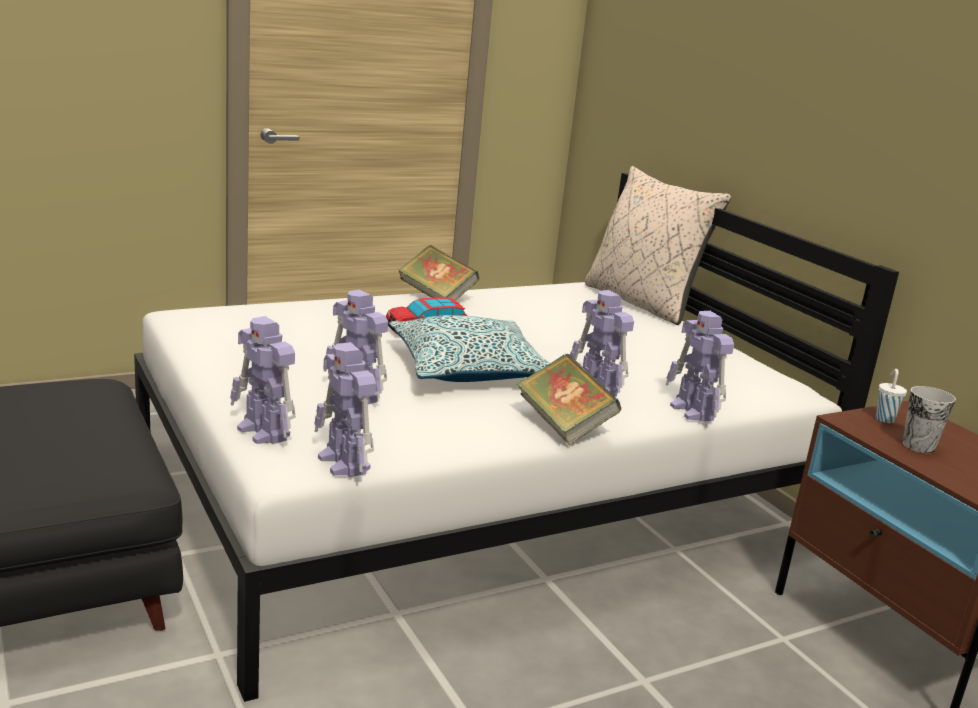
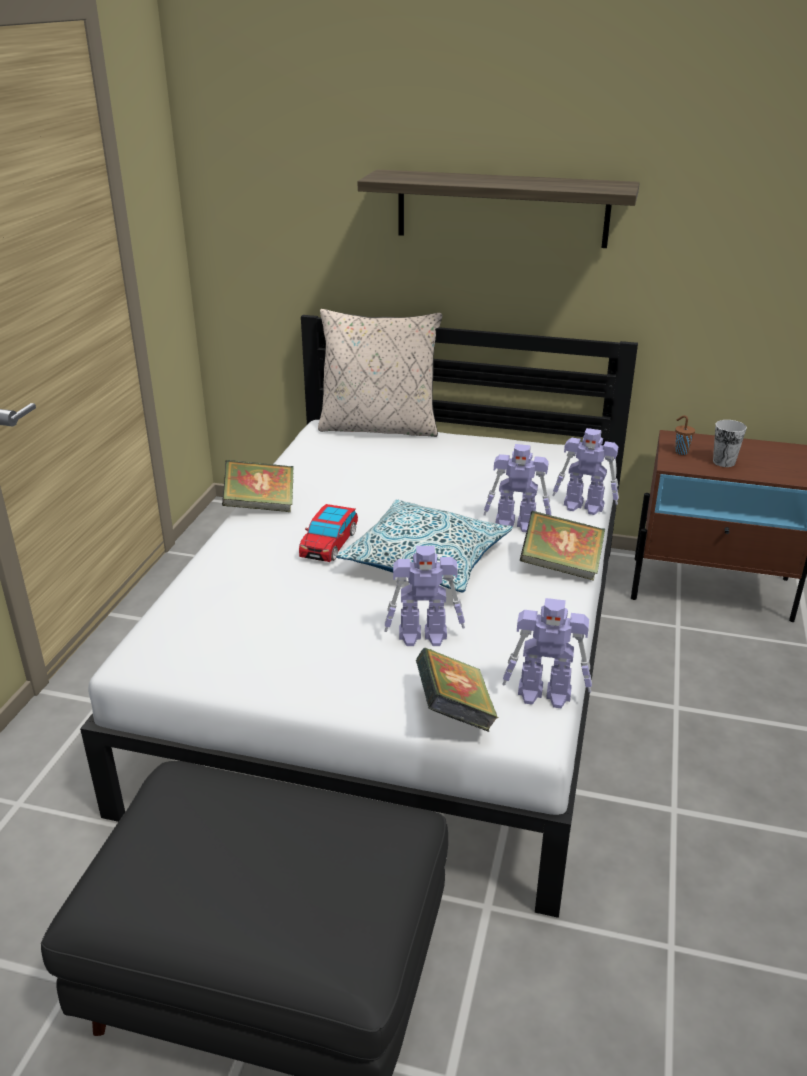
camera: 45 degrees left, 10 degrees up
toy robot [230,316,296,444] -> book [416,648,498,732]
white cup [876,369,907,423] -> brown cup [675,415,695,455]
none -> shelf [358,170,640,248]

